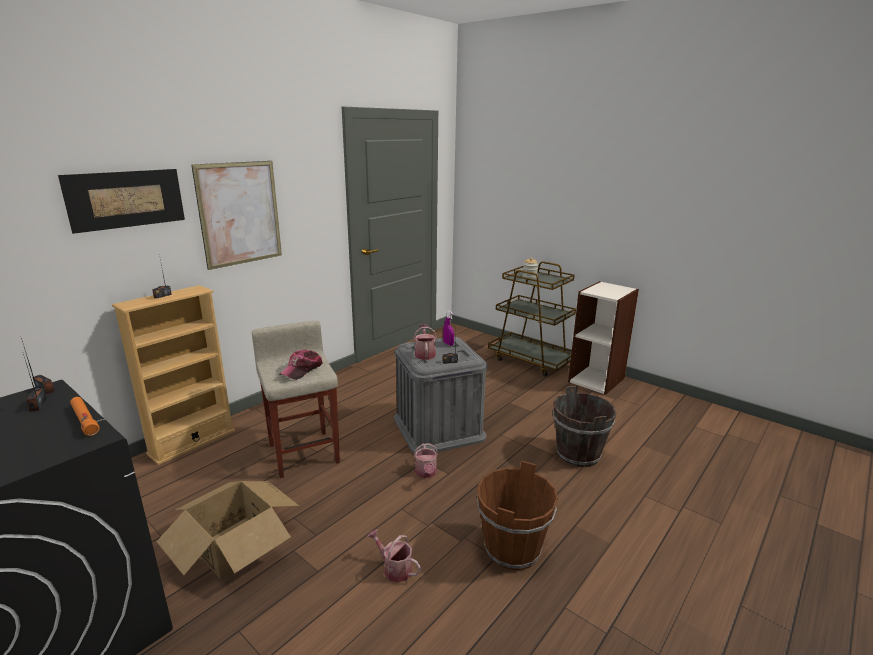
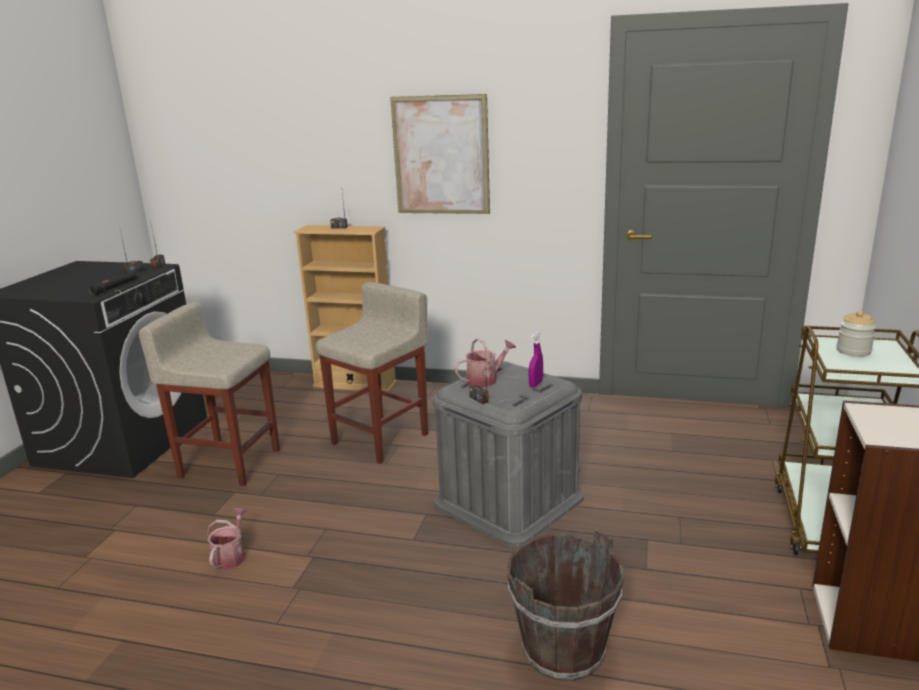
camera: 65 degrees right, 0 degrees up
picture [58,169,185,234] -> none
orange flashlight [70,397,100,436] -> black flashlight [89,272,137,295]
cardboard box [156,481,299,580] -> beige stool [139,302,280,486]
cap [279,349,323,380] -> none
watering can [414,443,438,478] -> none
brown bucket [477,461,558,570] -> none

